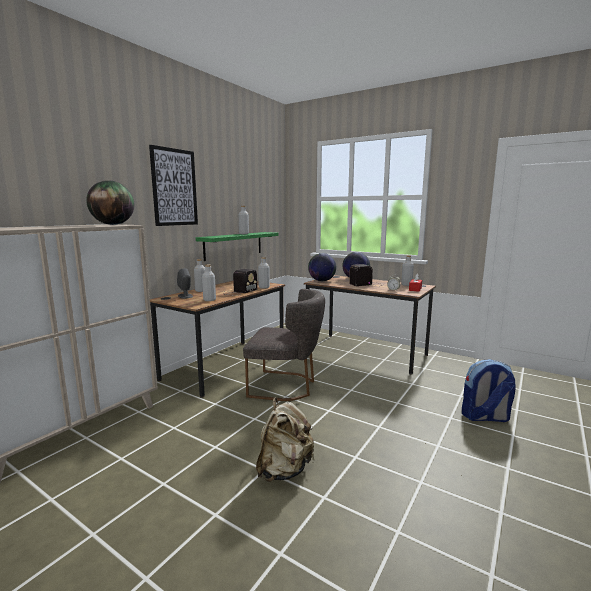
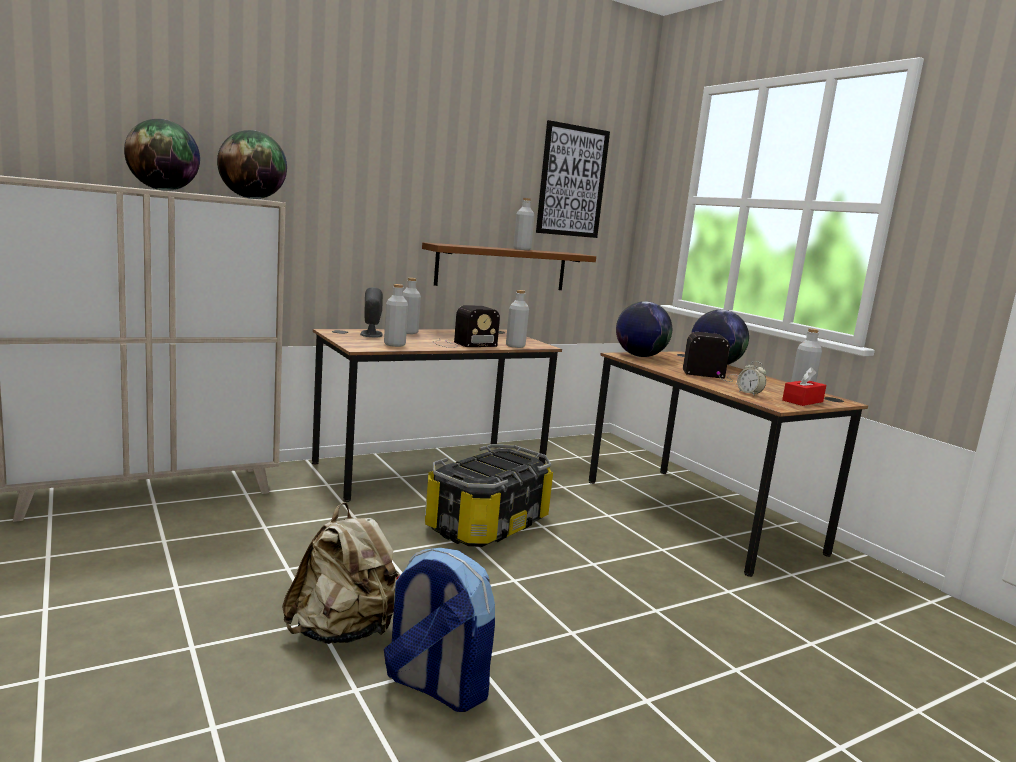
camera: 25 degrees right, 0 degrees up
picture [149,145,198,226] -> picture moved to [536,120,610,238]
green shelf [196,232,279,261] -> brown shelf [422,242,596,290]
grey chair [243,289,325,401] -> storage box [425,444,553,547]
backpack [462,359,516,422] -> backpack moved to [384,548,495,712]
none -> globe [124,119,200,191]

